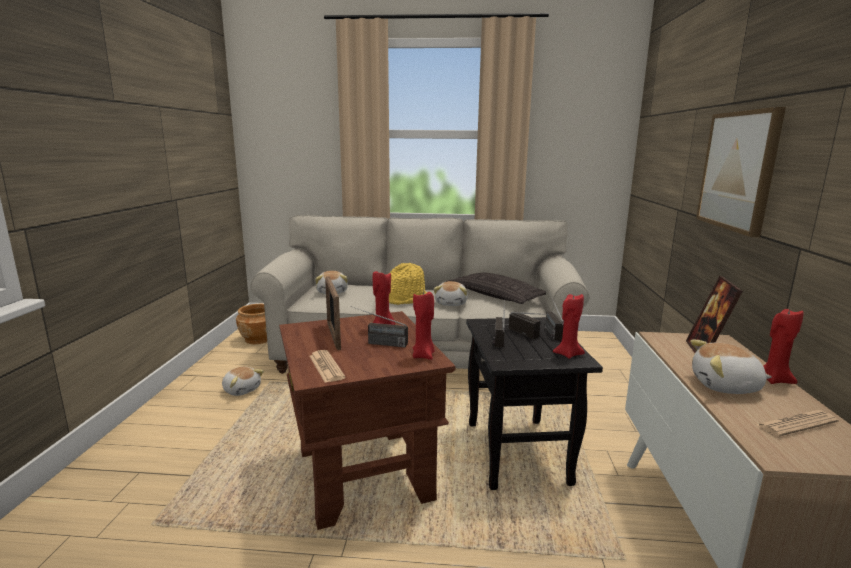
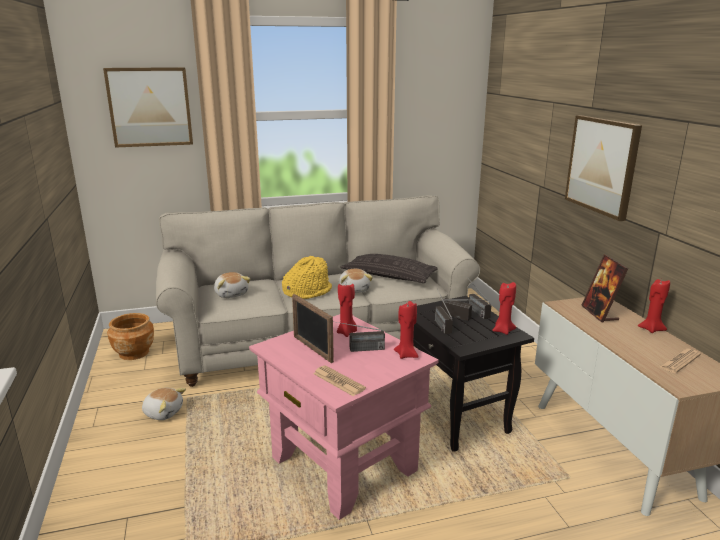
camera: 20 degrees left, 5 degrees up
brown side table [279,311,456,530] -> pink side table [249,314,439,520]
plush toy [690,340,772,394] -> none
none -> picture [103,67,193,148]

